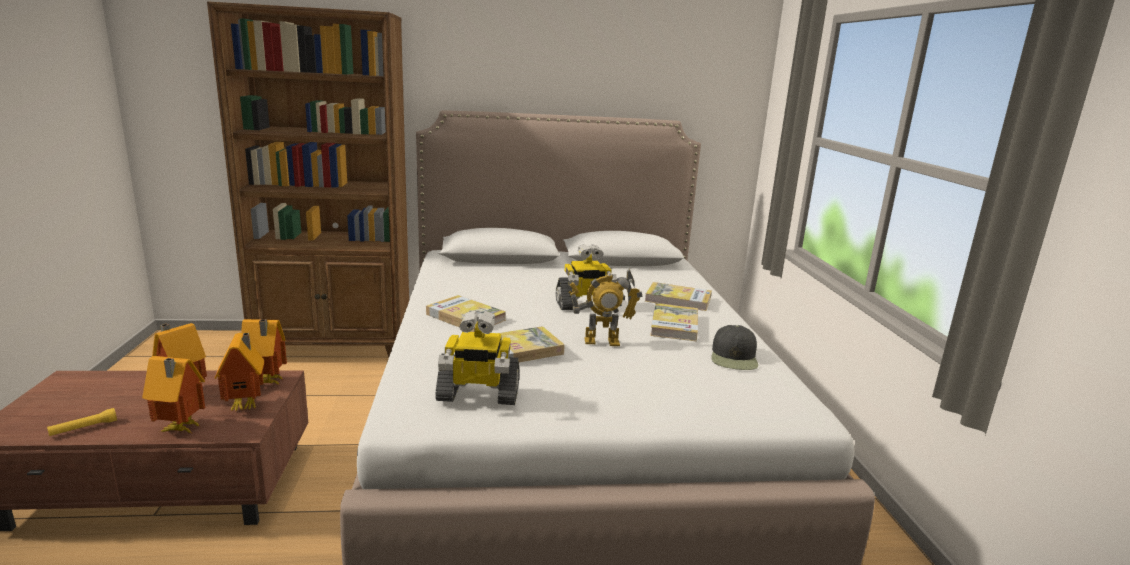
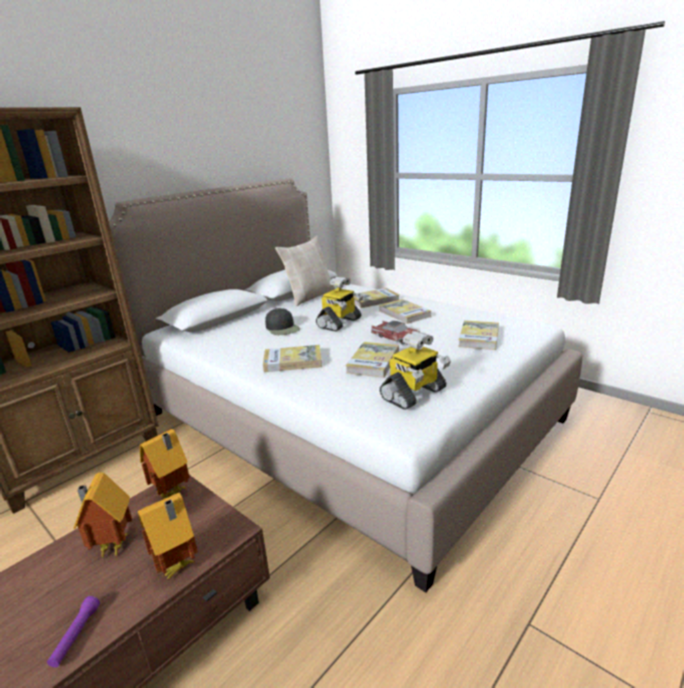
camera: 40 degrees left, 5 degrees up
yellow flashlight [47,408,117,436] -> purple flashlight [47,596,100,667]
toy house [215,333,264,411] -> none
toy robot [569,269,643,346] -> toy car [371,321,420,345]
black cap [711,325,758,370] -> black cap moved to [265,308,300,335]
none -> beige pillow [275,236,336,306]
none -> book [458,320,499,350]

